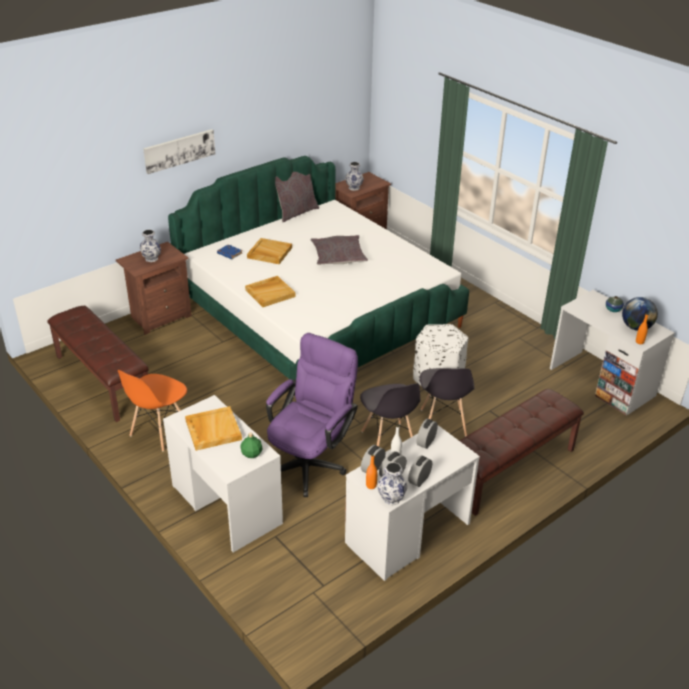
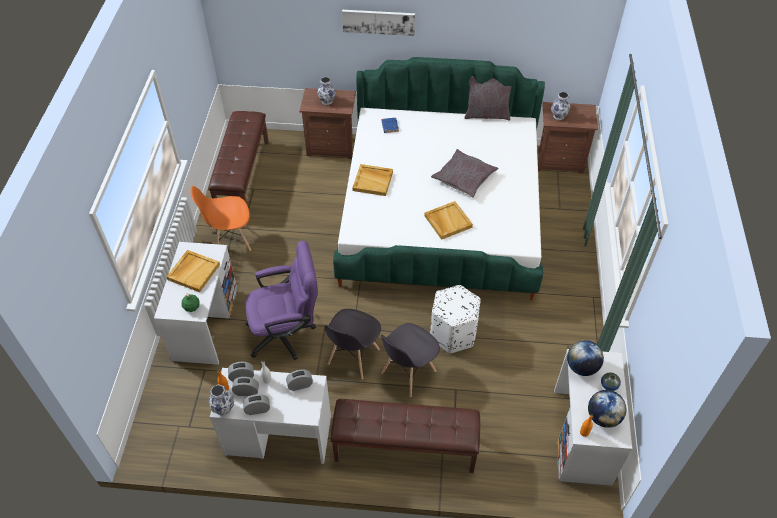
camera: 45 degrees right, 15 degrees up
beige tray [247,238,292,264] -> beige tray moved to [424,201,473,240]
none -> globe [567,340,604,376]

